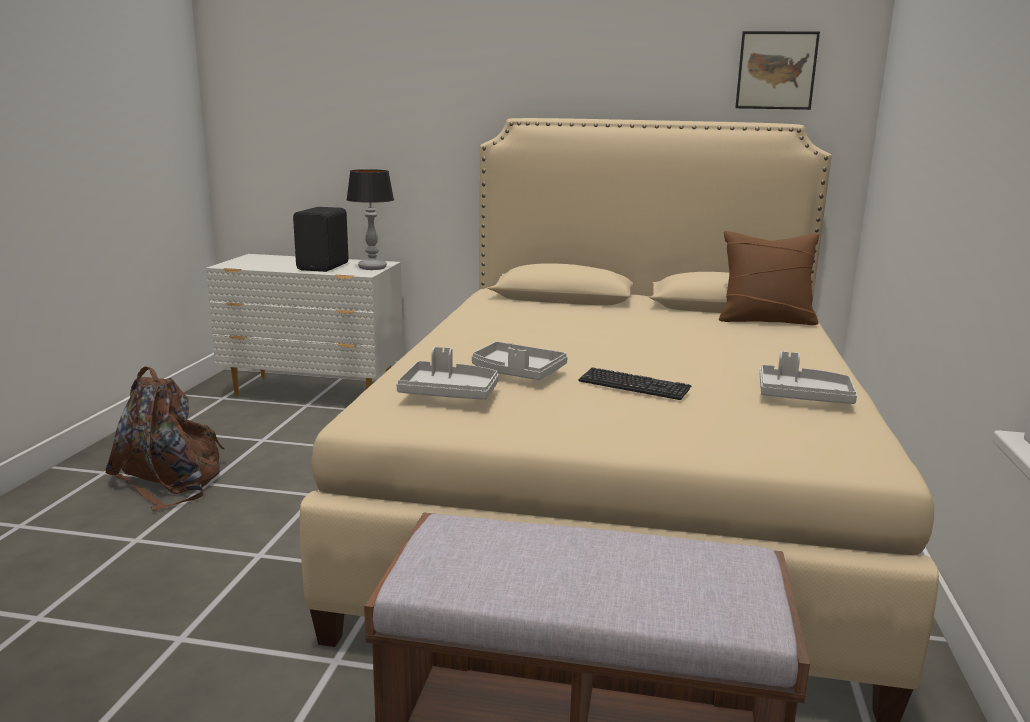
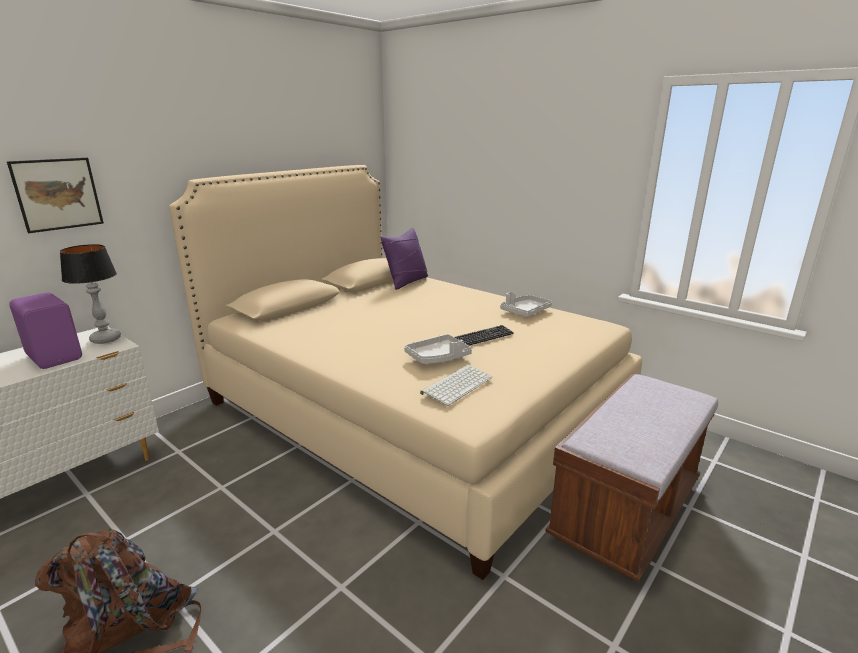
camera: 60 degrees left, 5 degrees up
black speaker [293,207,348,272] -> purple speaker [9,293,82,369]
grey tray [397,347,499,400] -> keyboard [420,365,493,406]
brown pillow [719,231,819,325] -> purple pillow [380,228,428,290]
picture [735,31,820,110] -> picture moved to [7,158,104,233]

